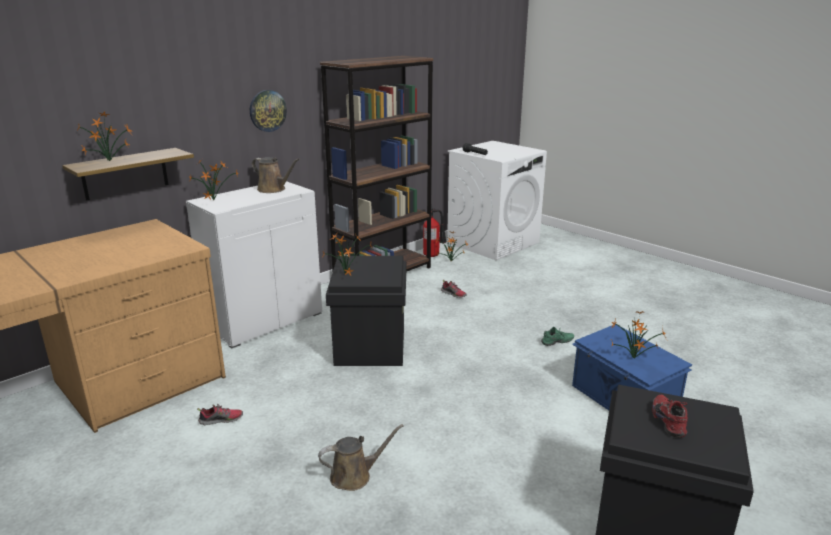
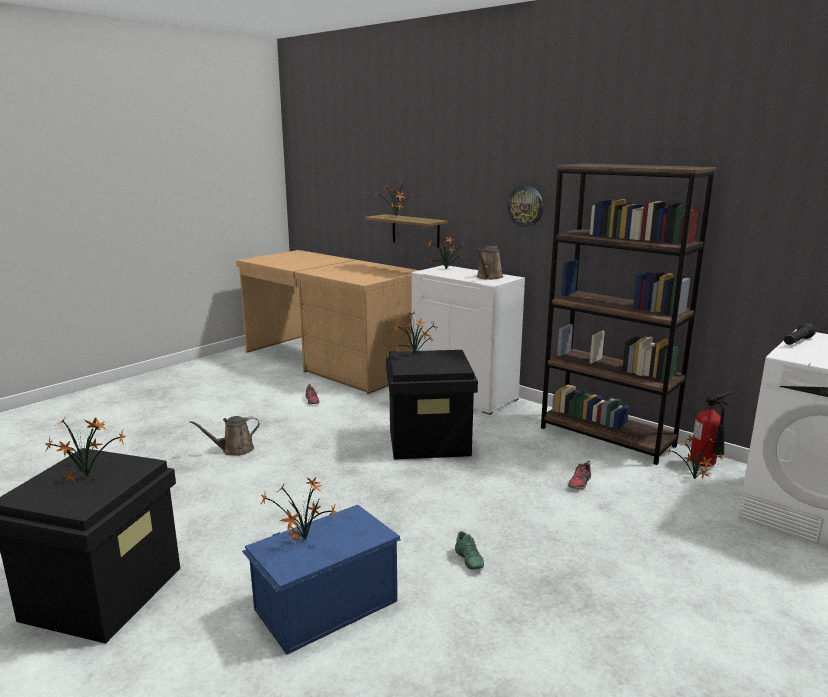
camera: 85 degrees right, 5 degrees down
brown watering can [318,424,404,491] -> brown watering can turned 90 degrees clockwise [189,416,260,455]
red shoe [652,395,688,438] -> potted plant [45,417,126,483]

